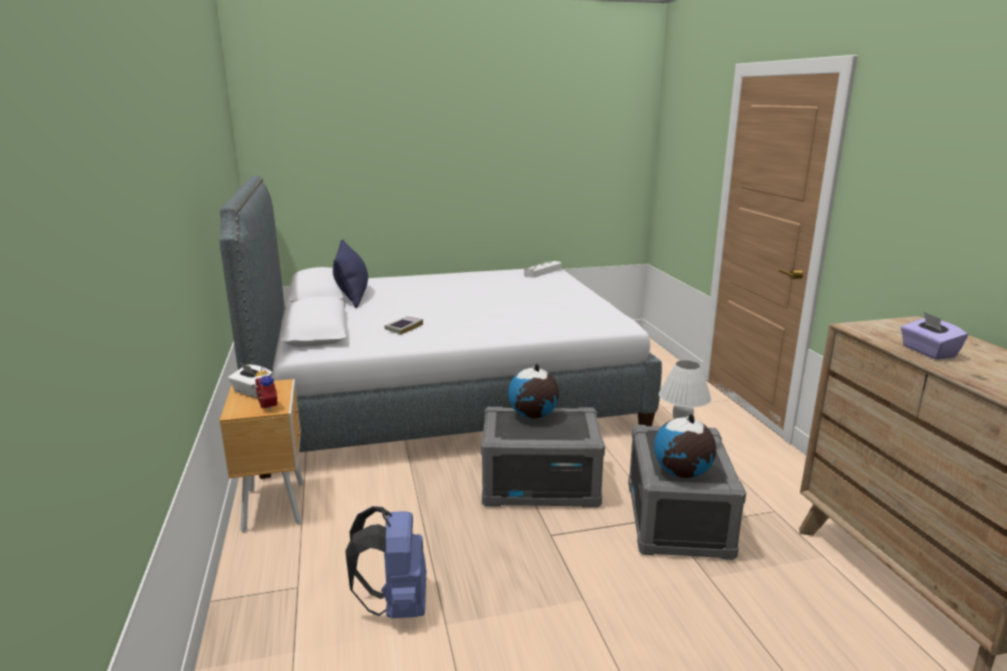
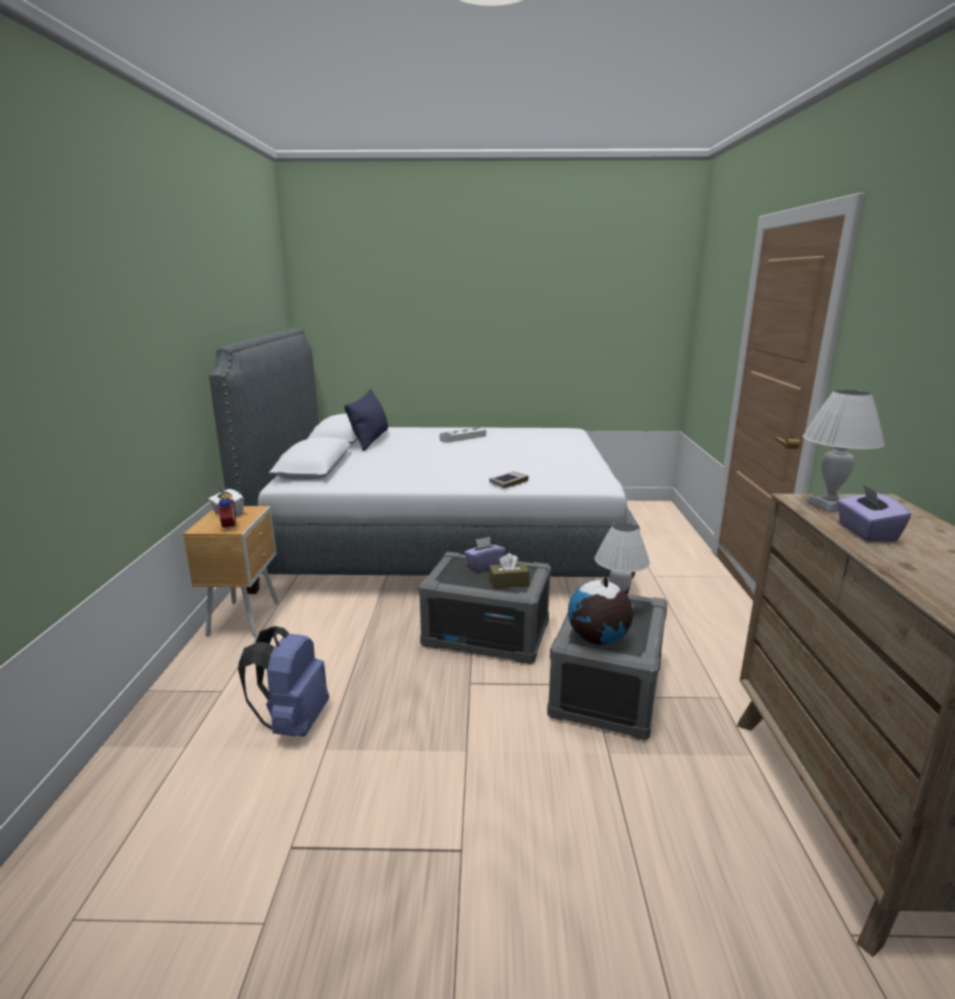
camera: 15 degrees right, 0 degrees up
book [385,316,423,334] -> book moved to [489,471,529,489]
globe [508,363,559,419] -> purple tissue box [464,537,505,571]
grey tray [524,261,562,278] -> grey tray moved to [440,428,486,443]
none -> brown tissue box [489,553,530,588]
none -> white table lamp [803,390,885,512]

